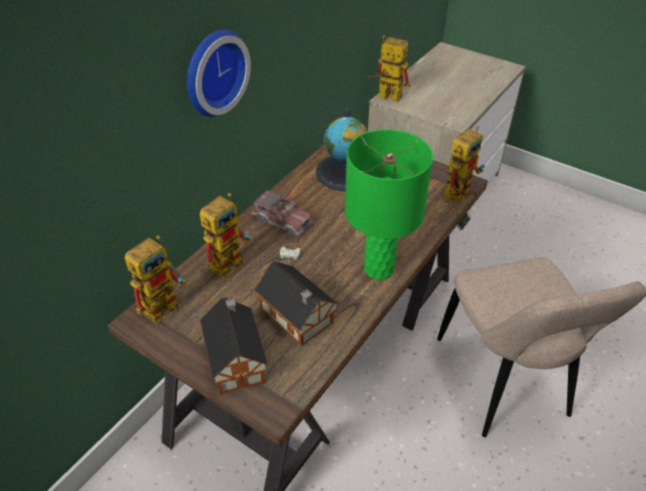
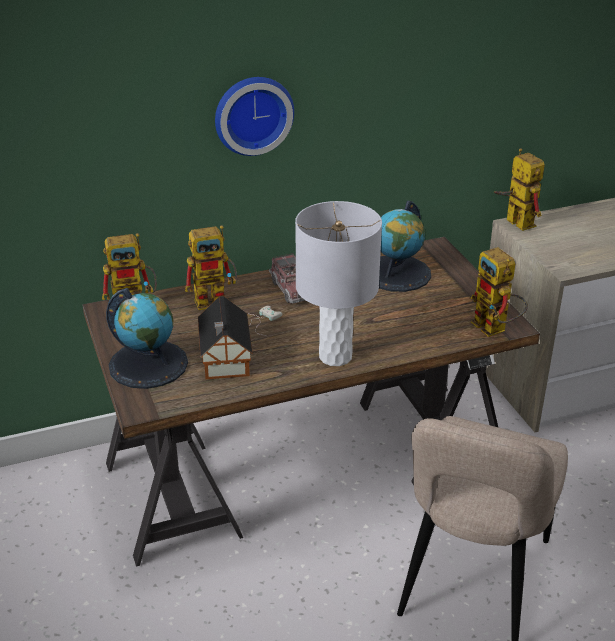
camera: 35 degrees right, 10 degrees down
toy house [200,297,268,395] -> globe [106,288,188,389]
green table lamp [345,129,433,280] -> grey table lamp [295,201,382,366]
toy robot [444,126,485,204] -> toy robot turned 75 degrees clockwise [471,247,528,337]

